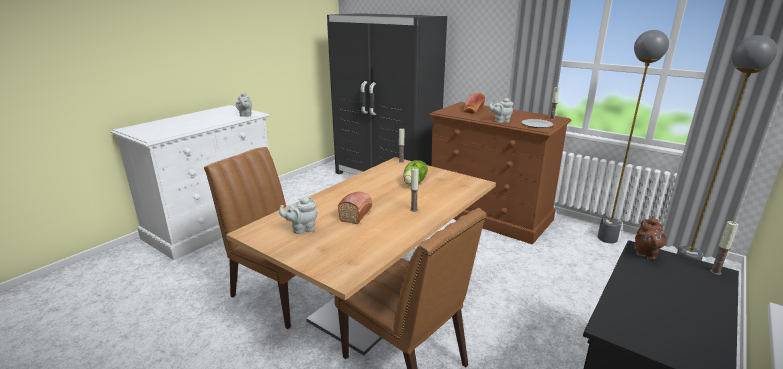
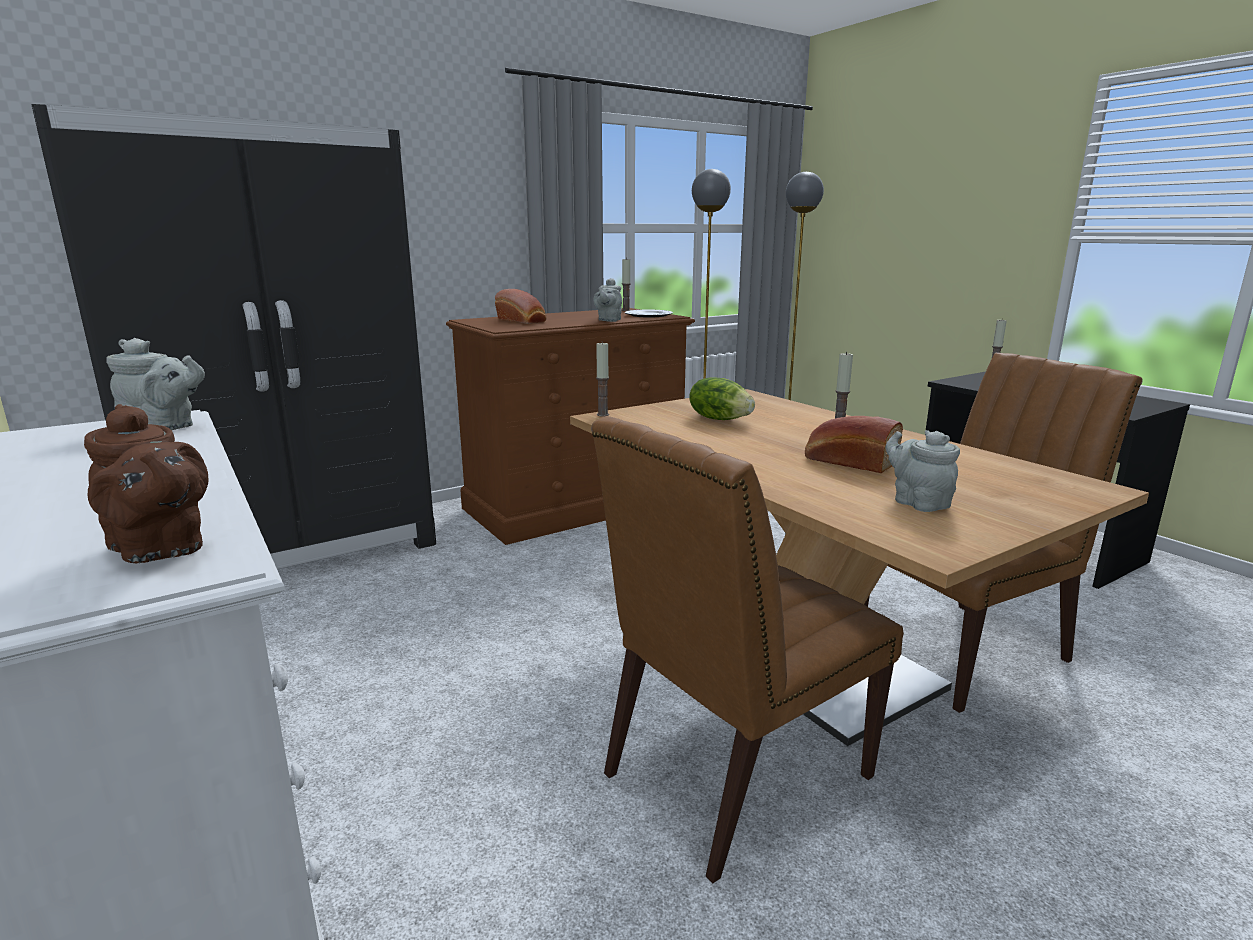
camera: 70 degrees left, 5 degrees down
grey teapot [279,197,318,234] -> grey teapot turned 150 degrees clockwise [886,430,960,512]
brown teapot [634,216,667,260] -> brown teapot moved to [84,404,209,563]

